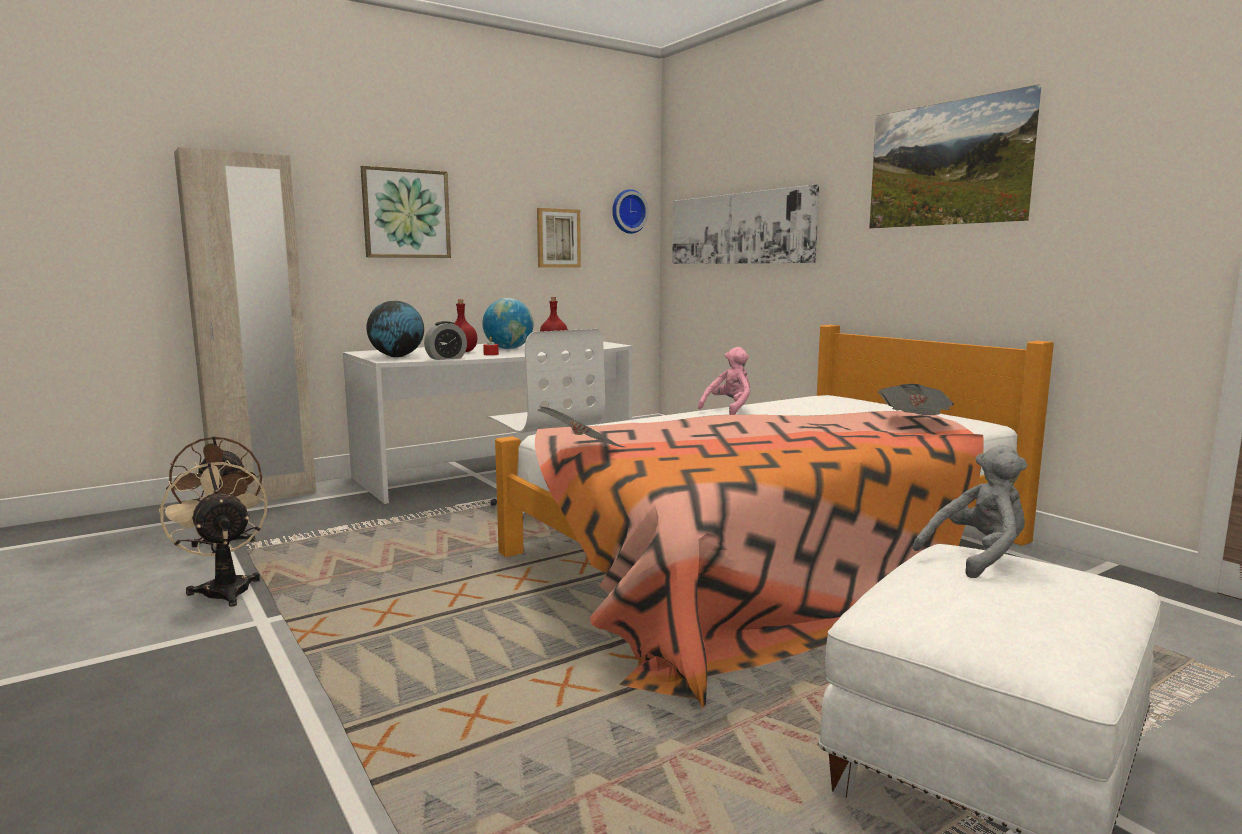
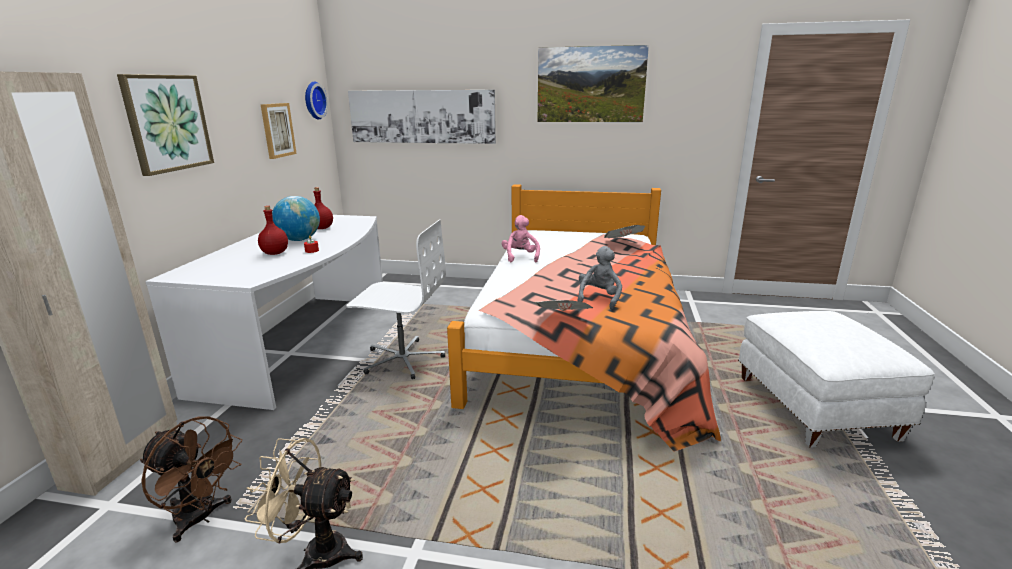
camera: 45 degrees left, 10 degrees up
globe [366,301,424,357] -> none
alarm clock [424,321,467,360] -> none
grey plush toy [913,445,1028,578] -> grey plush toy moved to [578,246,622,309]

